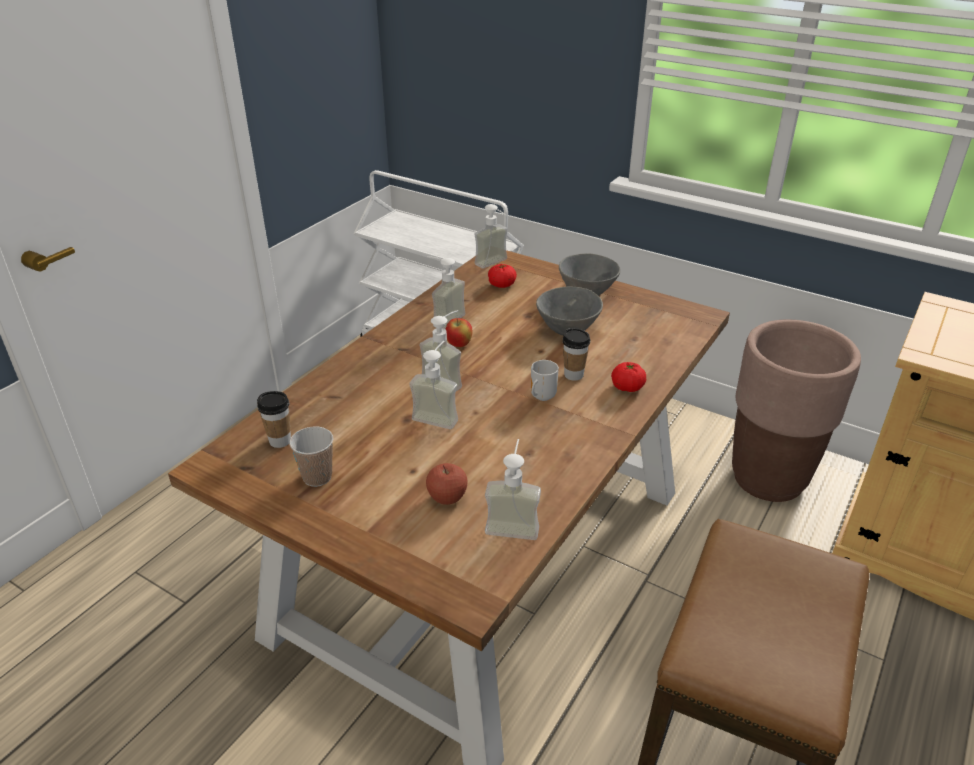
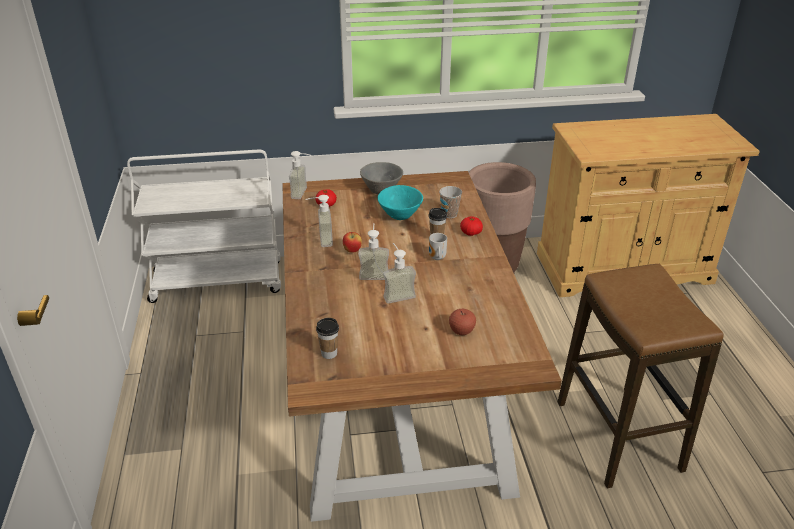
camera: 40 degrees left, 0 degrees up
cup [290,426,333,487] -> cup moved to [439,186,462,218]
soap dispenser [485,439,541,540] -> none
grey bowl [536,287,603,336] -> turquoise bowl [377,185,423,220]

